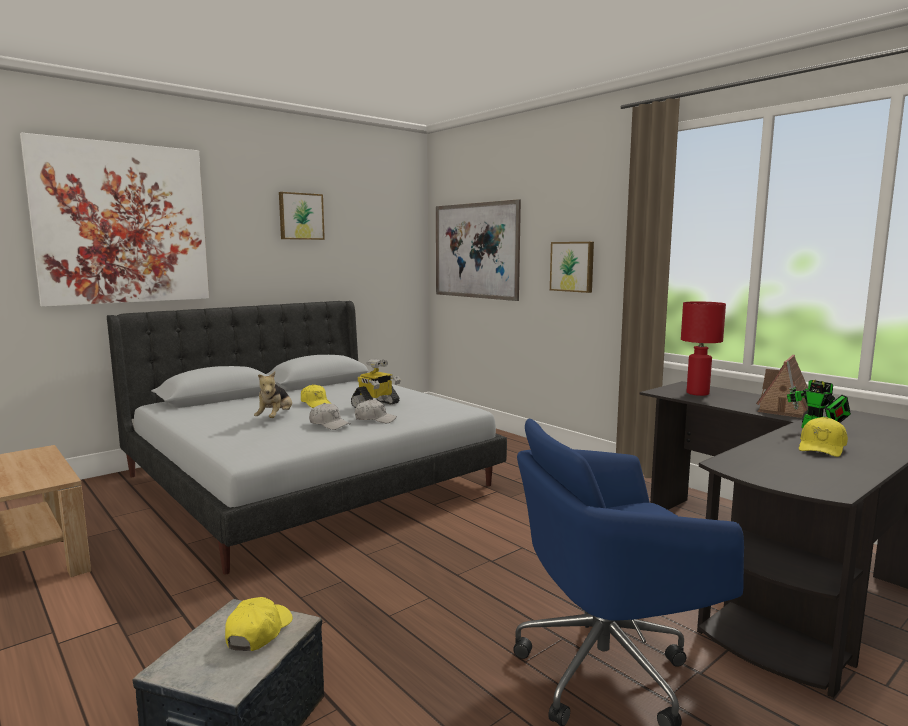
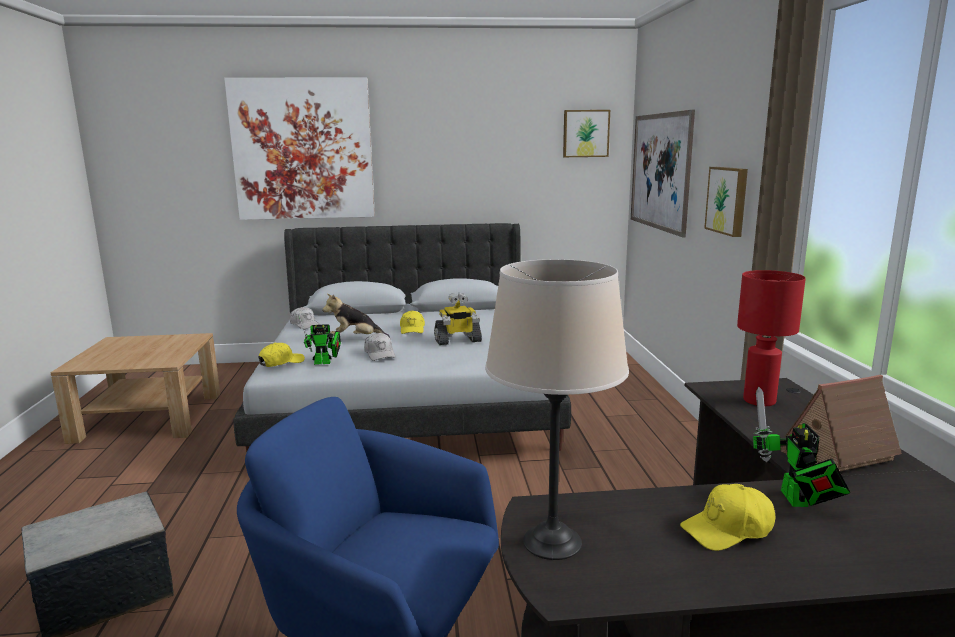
camera: 35 degrees right, 5 degrees up
yellow cap [225,597,293,651] -> yellow cap moved to [258,343,305,367]
plush toy [254,372,292,418] -> plush toy turned 45 degrees clockwise [322,294,390,337]
picture [279,192,325,240] -> picture moved to [563,110,610,157]
white cap [355,399,397,423] -> white cap moved to [289,307,321,329]
none -> toy robot [298,315,341,365]
none -> beige table lamp [485,259,629,560]

